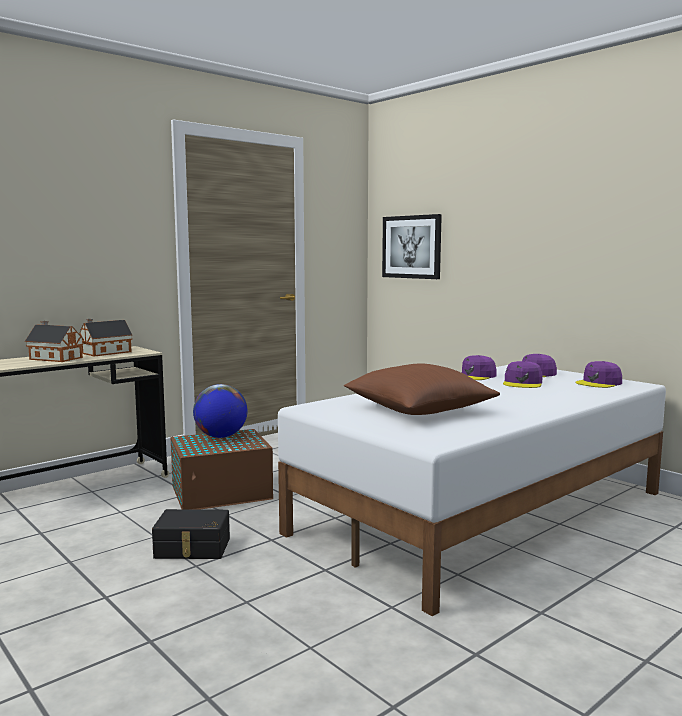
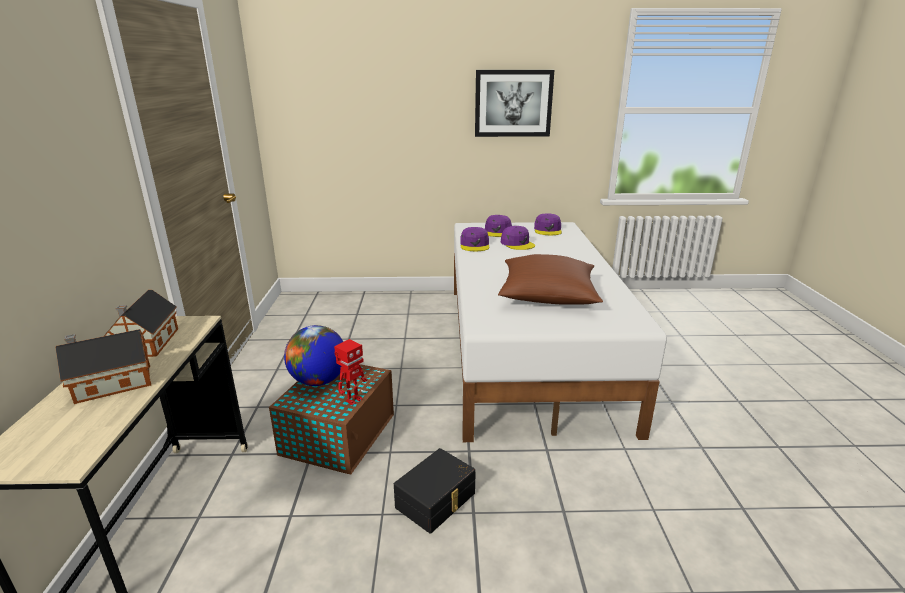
camera: 50 degrees left, 15 degrees up
picture [382,214,442,279] -> picture moved to [475,70,554,137]
none -> toy robot [334,339,367,406]

